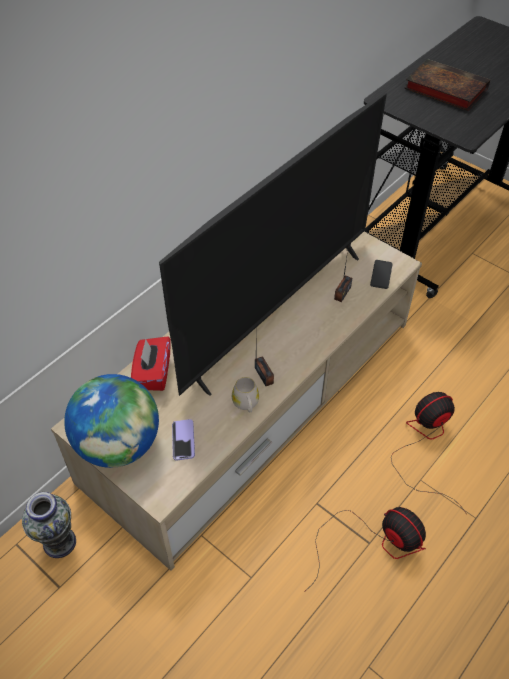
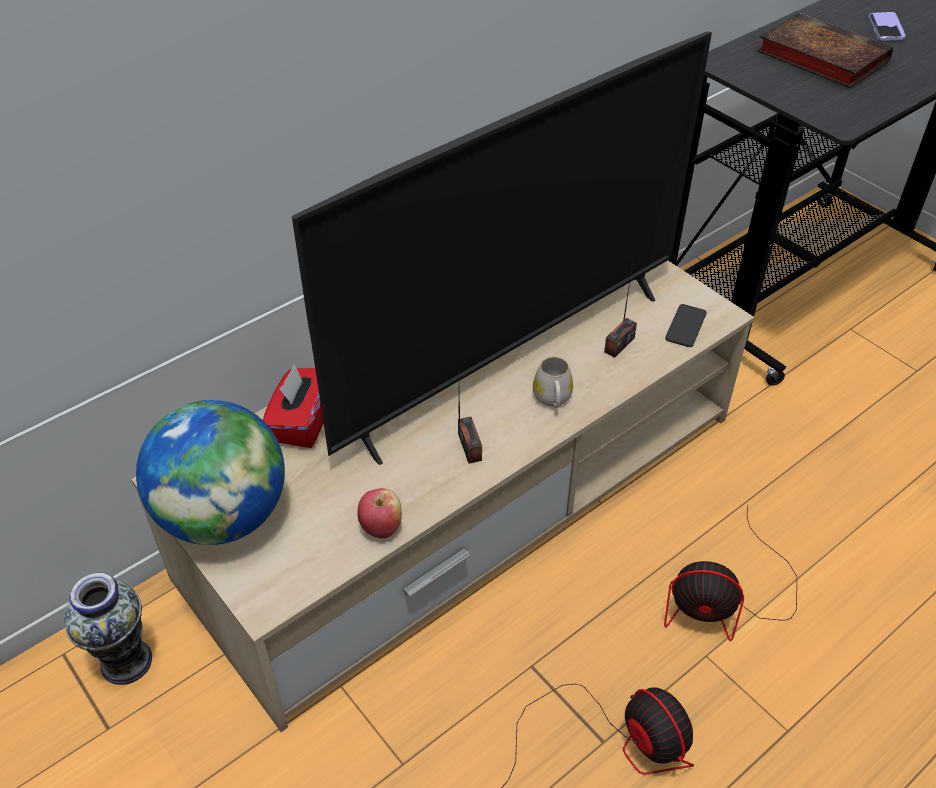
camera: 10 degrees right, 5 degrees down
phone [172,419,195,461] -> phone moved to [868,12,906,41]
white mug [232,377,259,413] -> white mug moved to [533,357,573,408]
fan [391,392,467,514] -> fan turned 150 degrees counterclockwise [664,505,797,641]
none -> apple [358,488,402,538]

